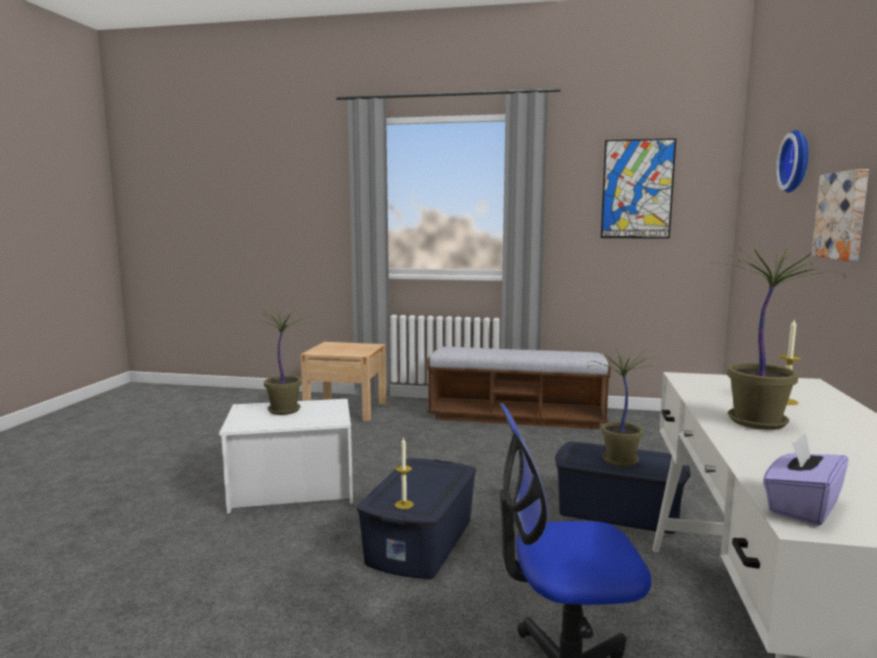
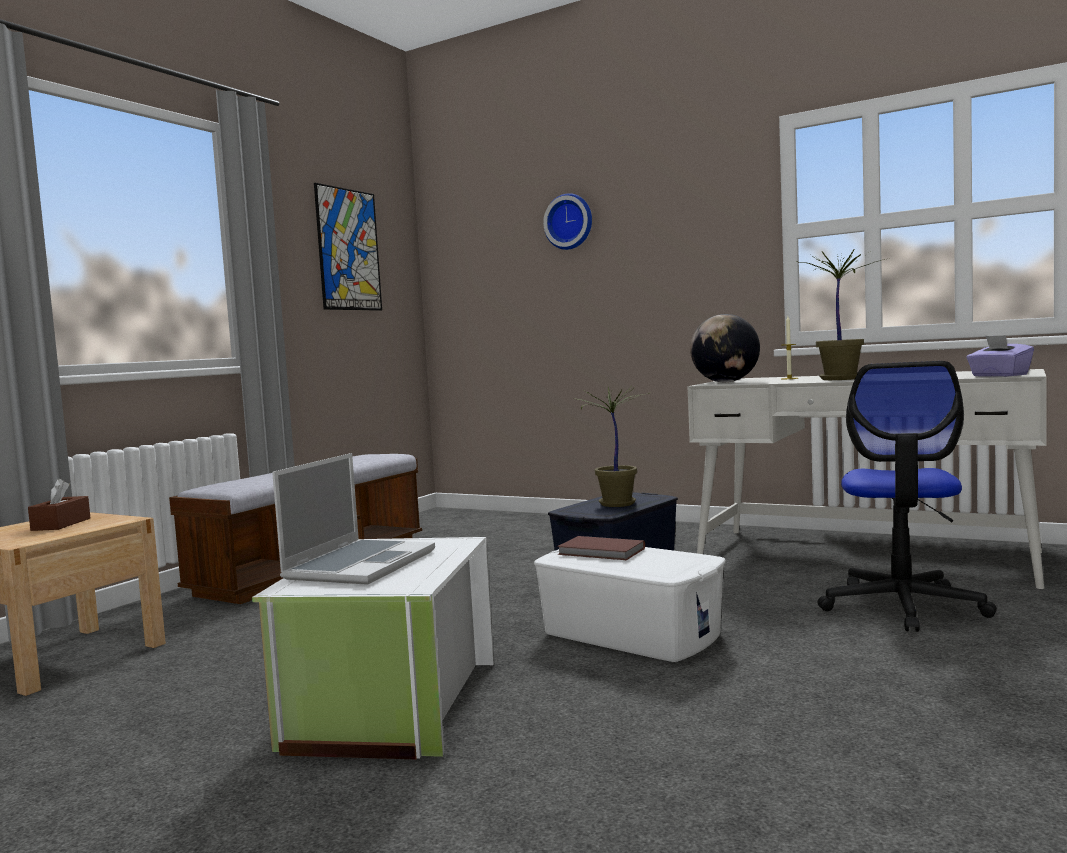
camera: 70 degrees left, 5 degrees down
potted plant [250,308,317,415] -> laptop [272,453,435,585]
blue storage box [357,458,477,579] -> white storage box [534,547,725,662]
candle [395,437,414,509] -> none
picture [811,169,869,261] -> none
none -> brown tissue box [28,479,91,531]
none -> brown book [557,536,645,560]
none -> globe [690,314,760,382]

